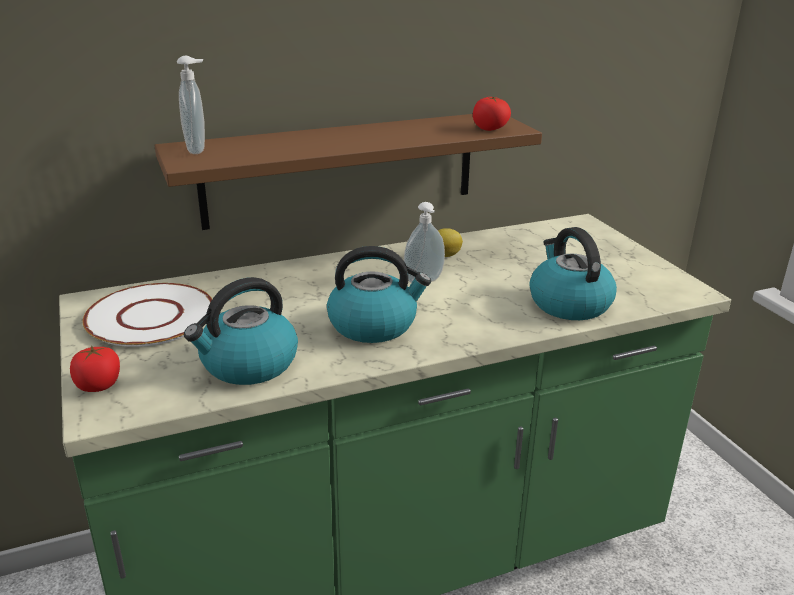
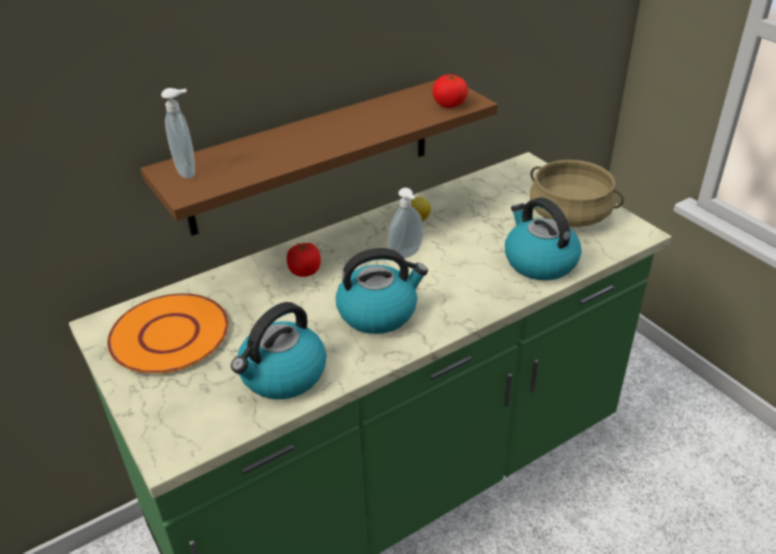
camera: 10 degrees left, 10 degrees up
tomato [70,345,120,392] -> tomato moved to [287,243,321,277]
white plate [83,283,212,347] -> orange plate [107,293,229,374]
none -> beige cooking pot [530,160,624,227]

